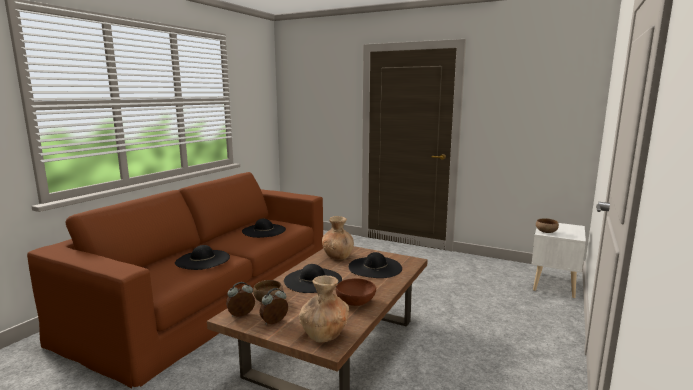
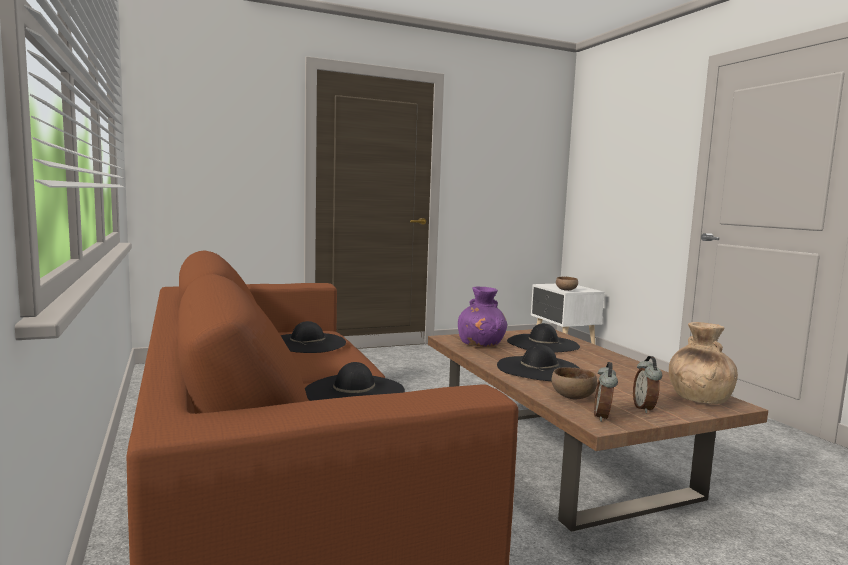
camera: 50 degrees left, 5 degrees down
brown vase [322,216,354,260] -> purple vase [458,287,507,347]
brown bowl [336,278,376,306] -> none

